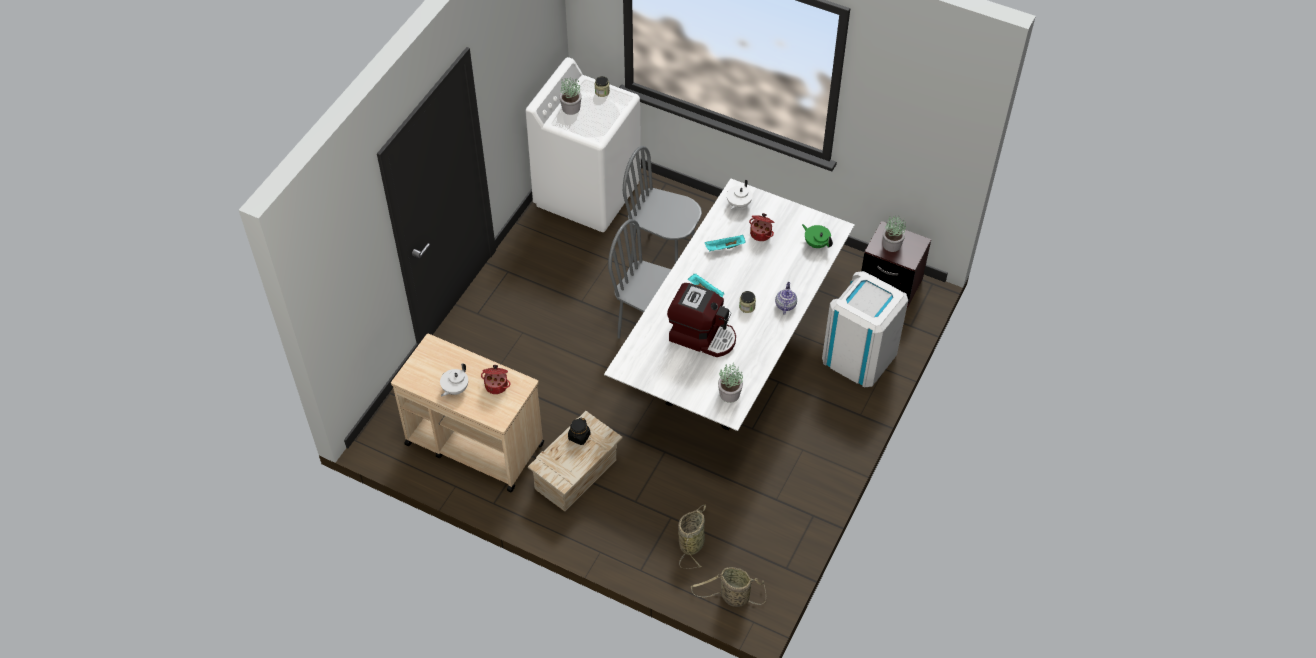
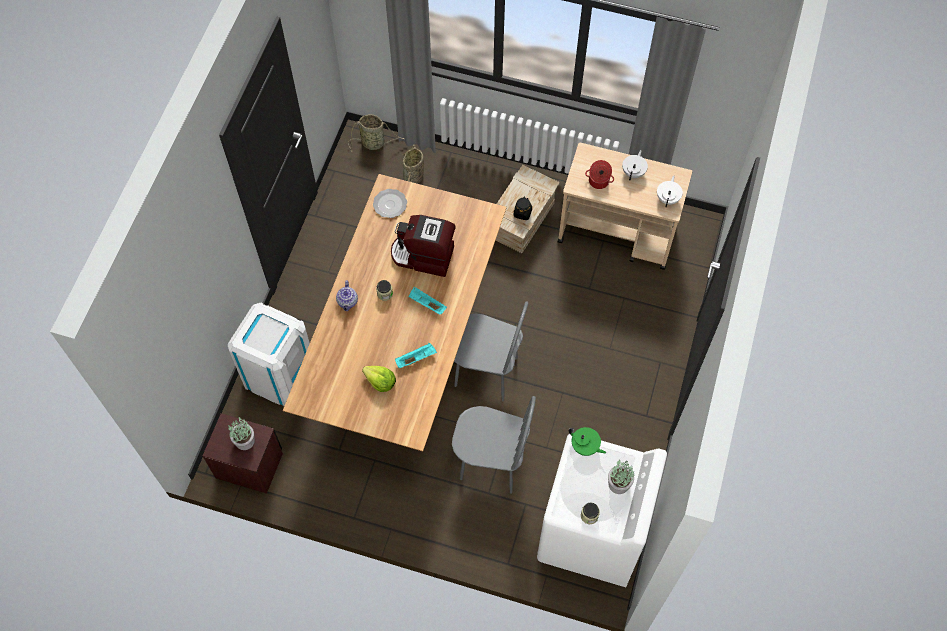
camera: 170 degrees right, 10 degrees up
white dining table [604,178,855,431] -> brown dining table [283,174,507,451]
potted plant [718,362,743,403] -> plate [373,189,407,218]
white teapot [727,180,752,209] -> white teapot moved to [657,175,683,207]
cooking pot [749,213,774,241] -> lettuce [362,366,396,392]
green teapot [802,224,833,248] -> green teapot moved to [568,427,606,456]

